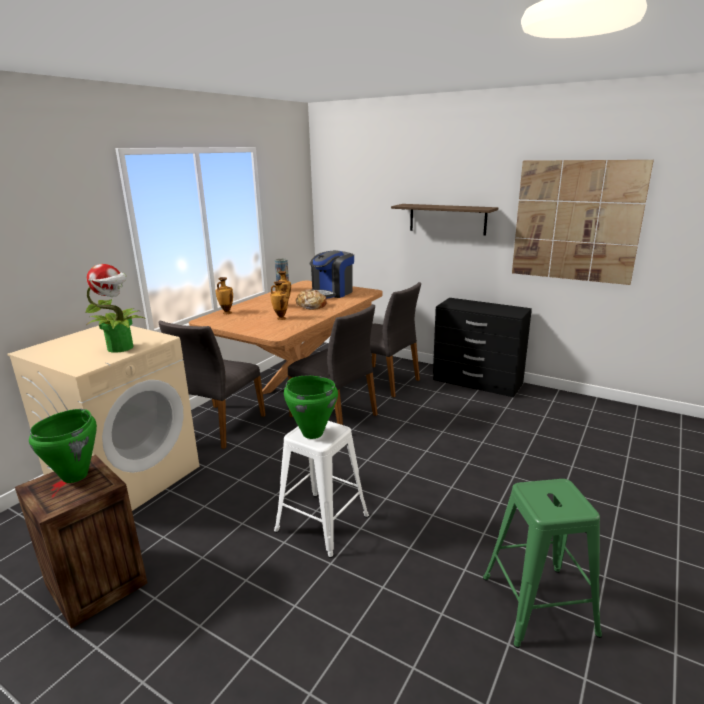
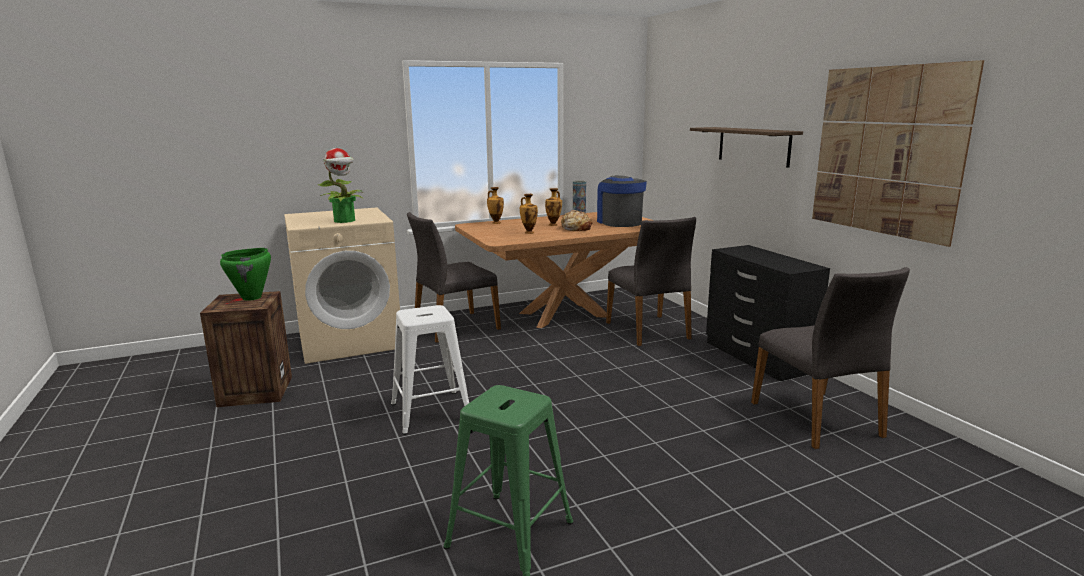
camera: 35 degrees right, 5 degrees down
green cooking pot [284,376,338,439] -> none
grey chair [288,304,378,425] -> grey chair moved to [751,267,910,449]
coffee machine [309,250,354,298] -> coffee machine turned 90 degrees clockwise [597,175,647,227]

